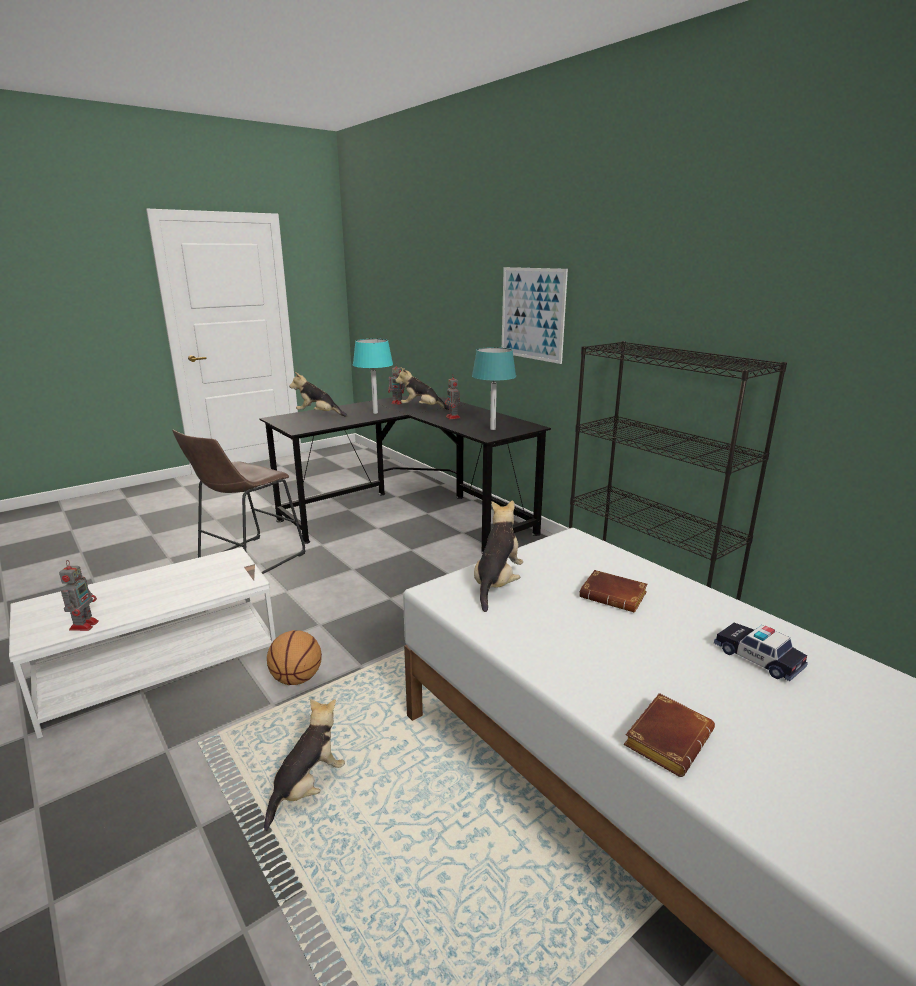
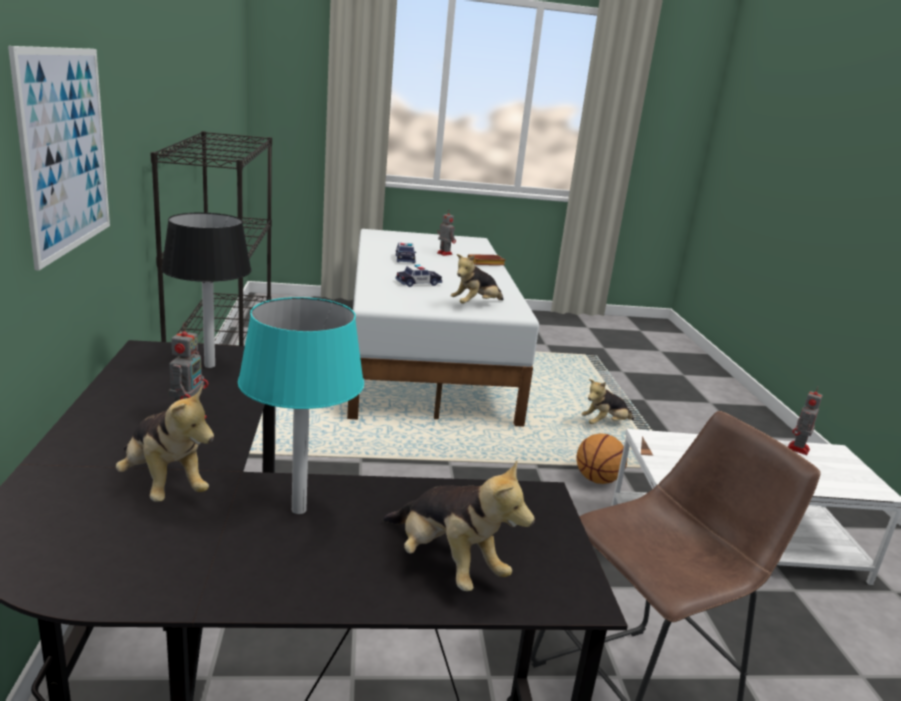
camera: 150 degrees left, 0 degrees up
toy robot [388,363,405,405] -> toy robot moved to [437,210,456,256]
turquoise table lamp [472,347,516,430] -> black table lamp [161,212,252,368]
brown book [579,570,648,613] -> toy car [395,265,442,287]

